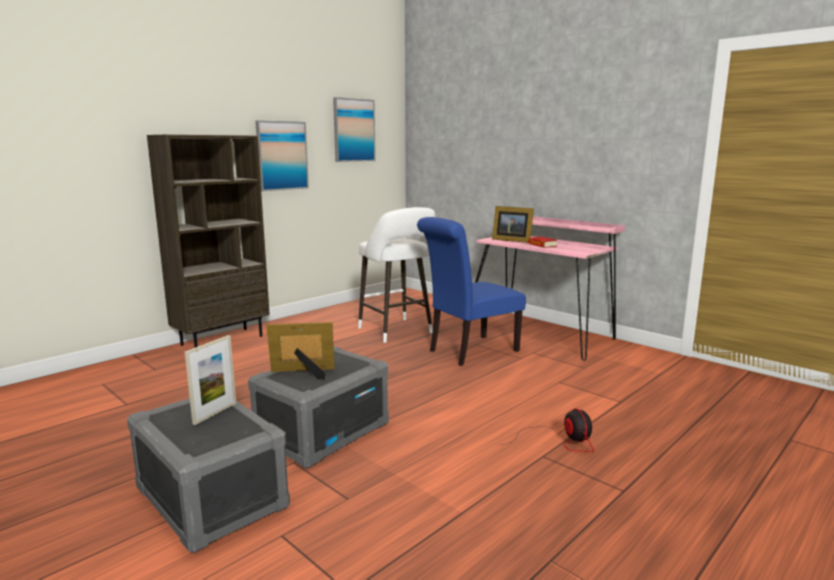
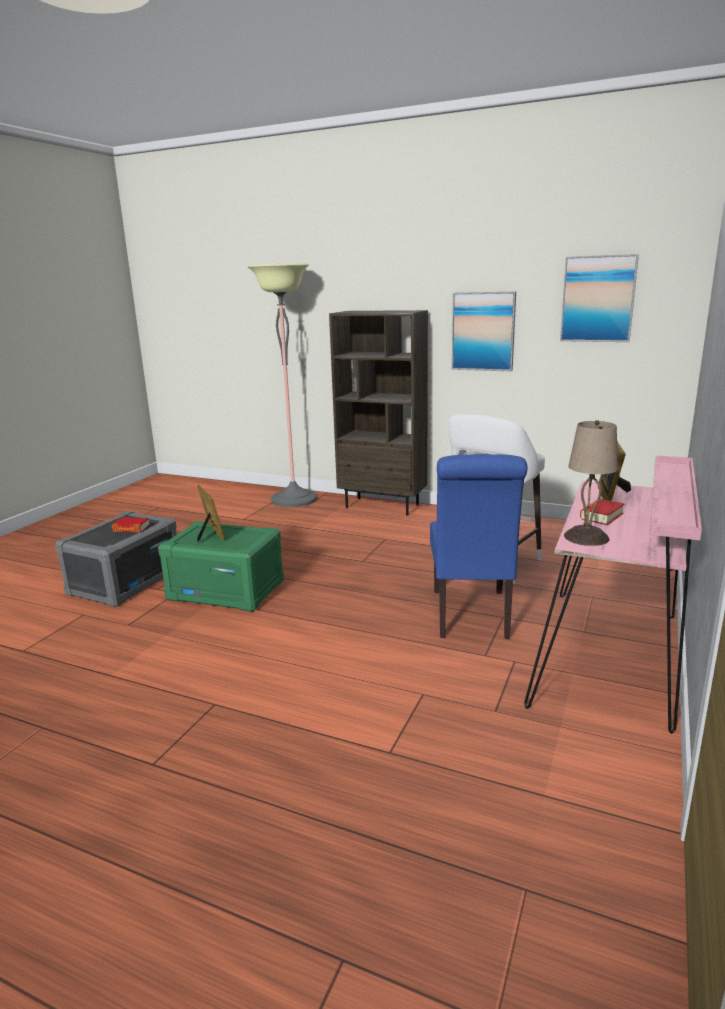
camera: 70 degrees right, 5 degrees up
picture frame [185,335,236,425] -> book [112,517,150,532]
grey storage box [248,346,389,469] -> green storage box [158,521,284,612]
blue chair [417,217,526,366] -> blue chair turned 120 degrees counterclockwise [430,454,527,639]
fan [500,409,594,452] -> none
none -> floor lamp [248,264,317,507]
none -> beige table lamp [564,420,618,546]

